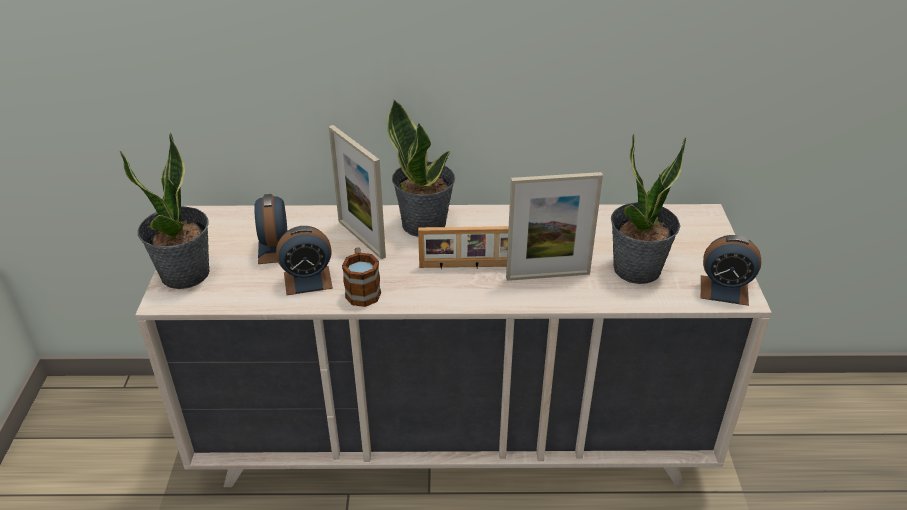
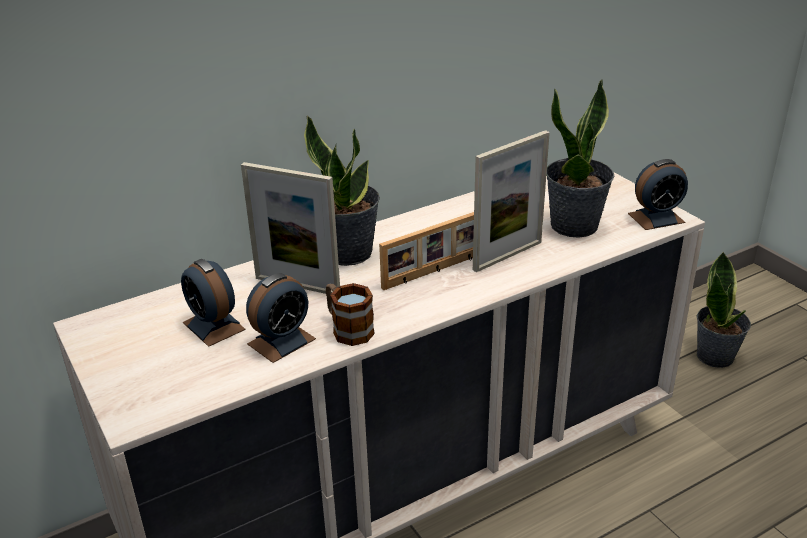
camera: 30 degrees left, 5 degrees down
potted plant [120,132,210,289] -> potted plant moved to [697,251,751,368]

